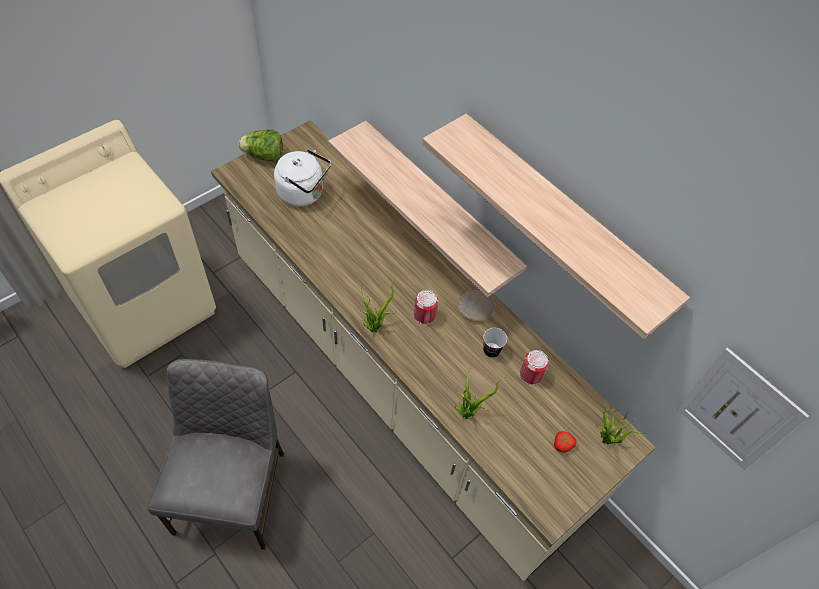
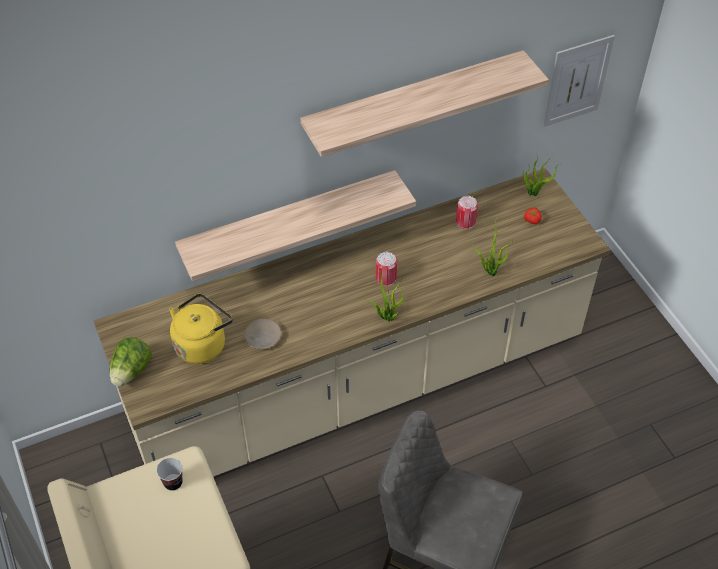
camera: 70 degrees left, 5 degrees down
white kettle [274,149,331,207] -> yellow kettle [169,293,233,364]
beige plate [458,290,495,321] -> beige plate moved to [244,319,281,349]
cup [483,328,507,358] -> cup moved to [156,458,183,491]

